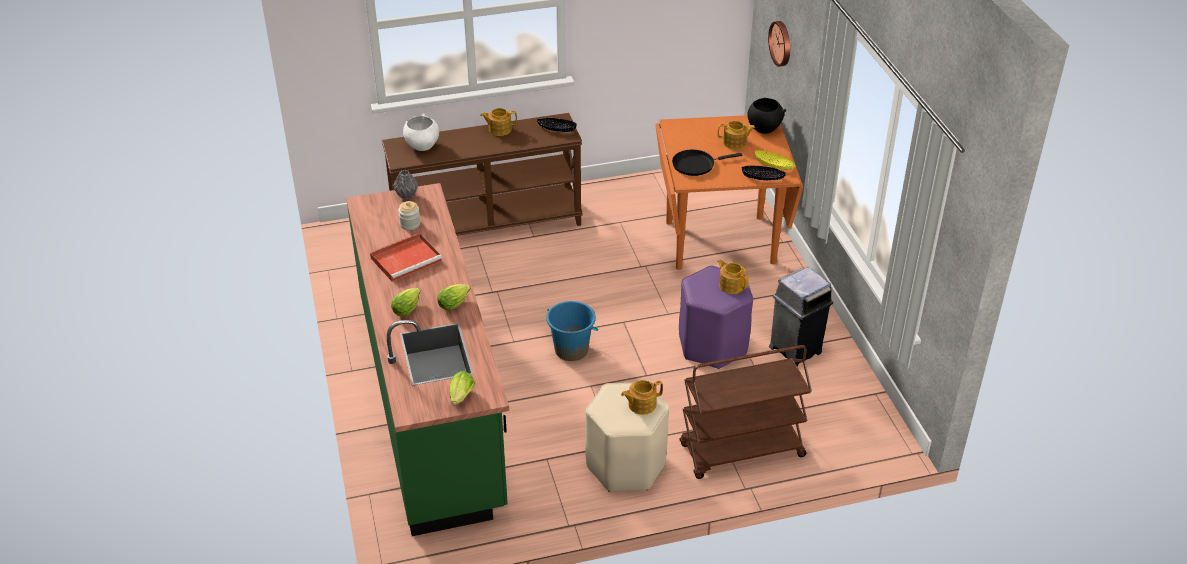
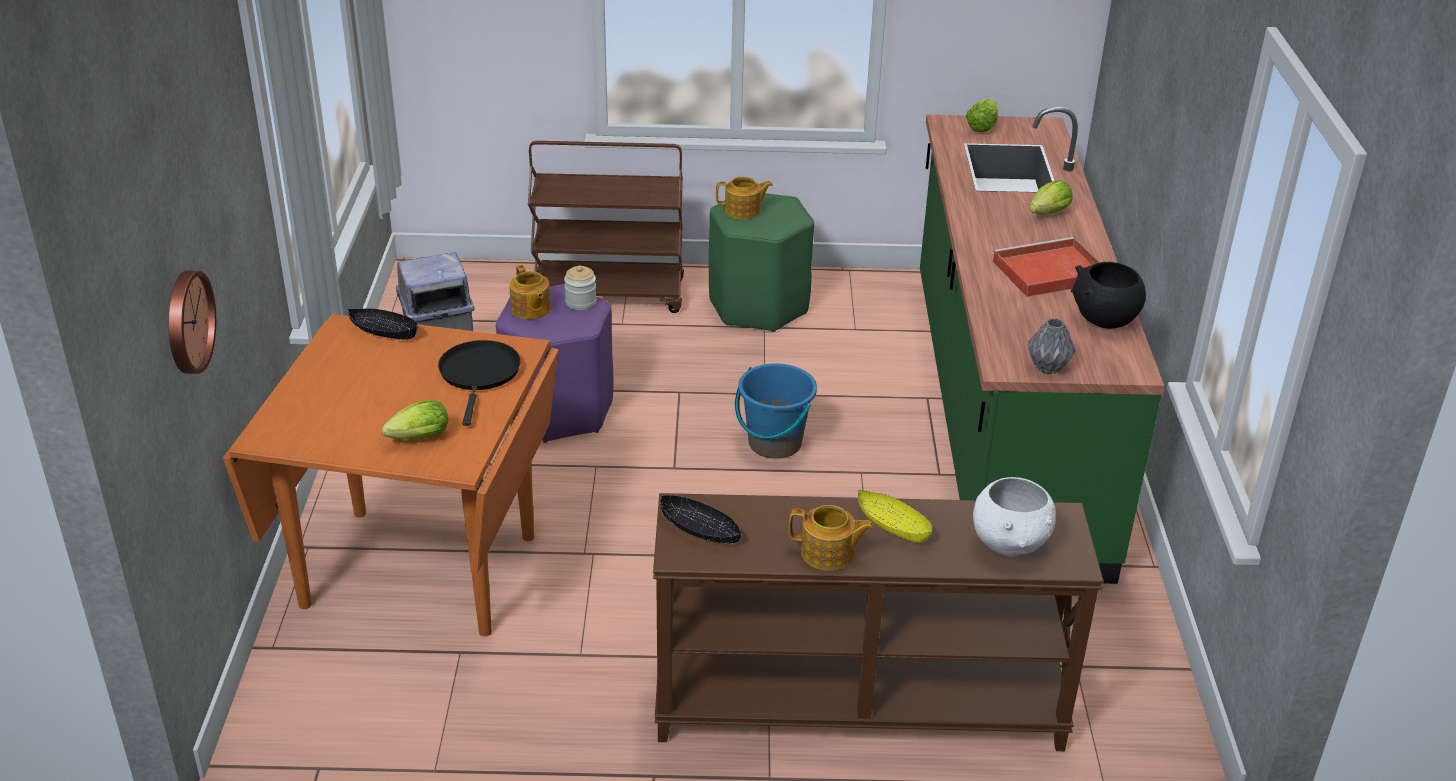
camera: 165 degrees left, 5 degrees down
jar [398,201,420,230] -> jar moved to [564,266,597,310]
lettuce [437,284,471,310] -> lettuce moved to [382,400,448,440]
beige stool [585,383,669,492] -> green stool [709,193,814,332]
black frying pan [672,150,742,176] -> black frying pan turned 90 degrees counterclockwise [438,340,521,426]
teapot [718,121,755,149] -> none
black bowl [748,98,786,134] -> black bowl moved to [1071,262,1146,329]
yellow bowl [755,150,795,170] -> yellow bowl moved to [858,490,933,543]

